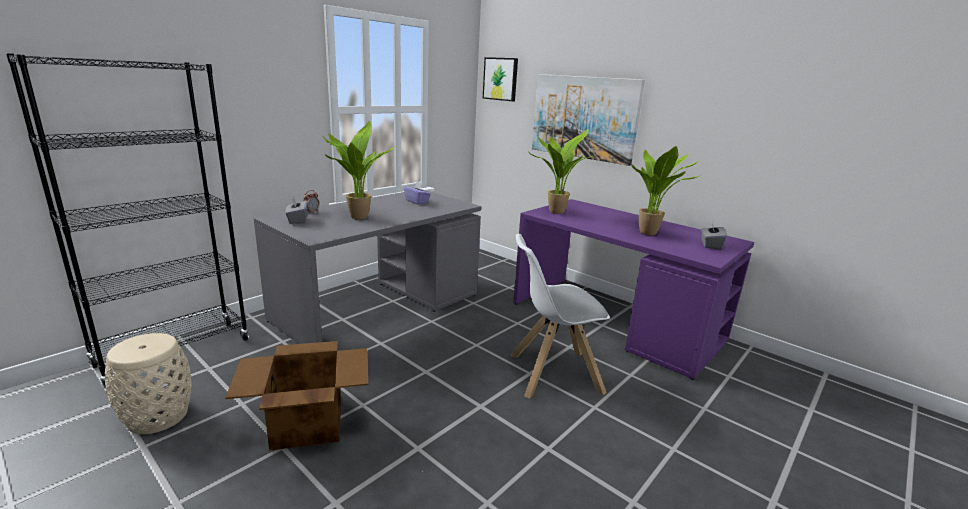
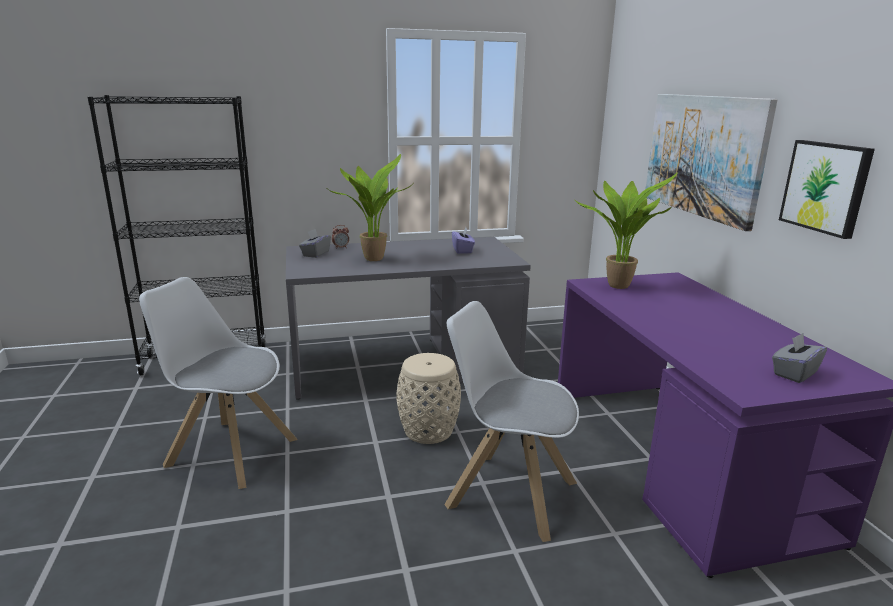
camera: 35 degrees right, 0 degrees up
beige stool [105,333,191,434] -> beige stool moved to [396,353,461,444]
cardboard box [225,341,368,451] -> chair [139,277,298,489]
picture [483,57,518,101] -> picture moved to [779,140,875,239]
potted plant [631,146,701,236] -> none

